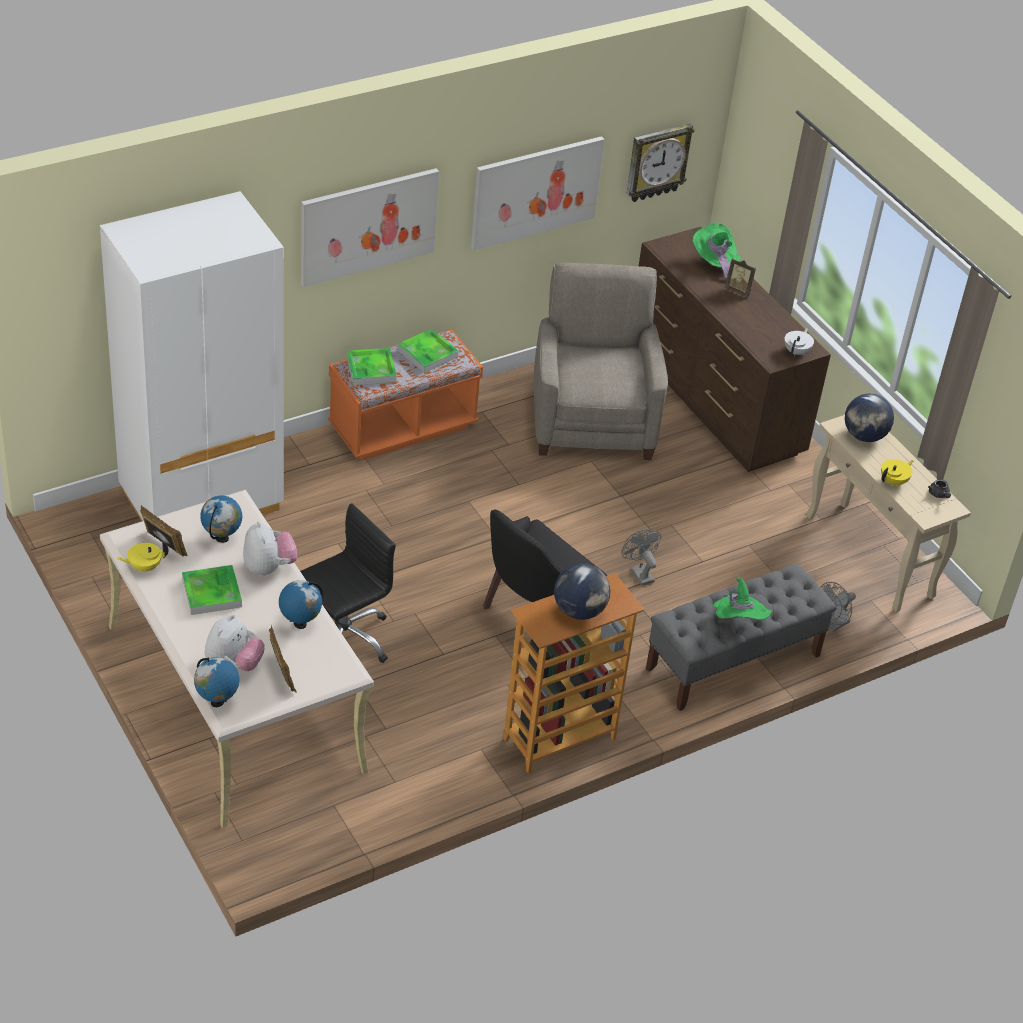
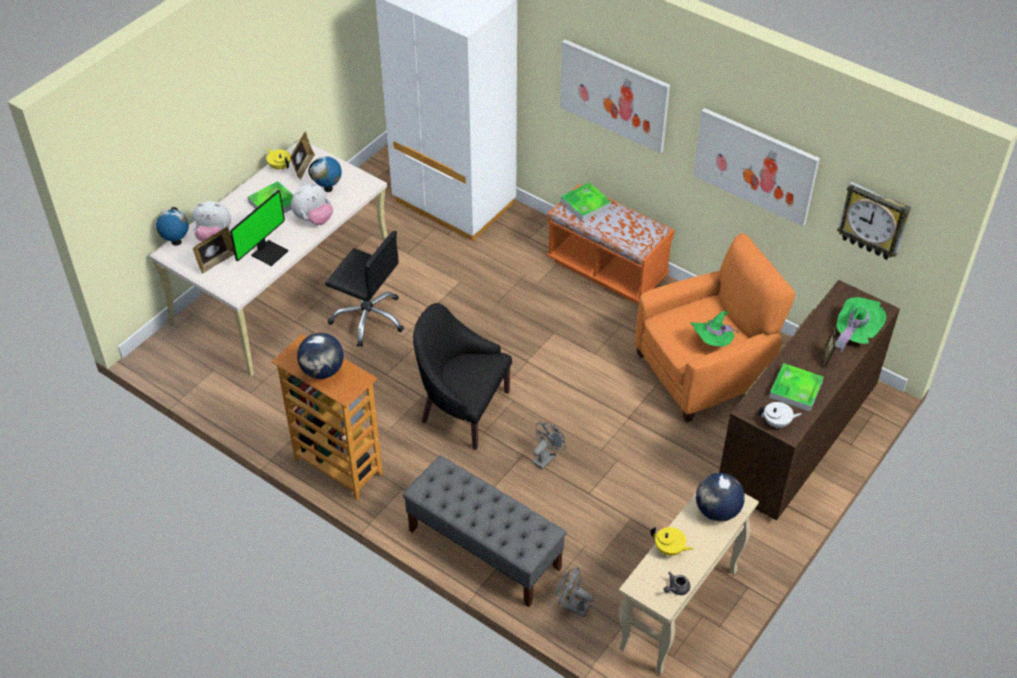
camera: 70 degrees right, 5 degrees up
globe [279,580,323,629] -> monitor [230,190,289,266]
tray [397,329,459,373] -> tray moved to [769,363,824,412]
beige armchair [534,263,668,460] -> orange armchair [635,233,796,423]
green hat [712,578,772,620] -> green hat moved to [690,311,738,347]

